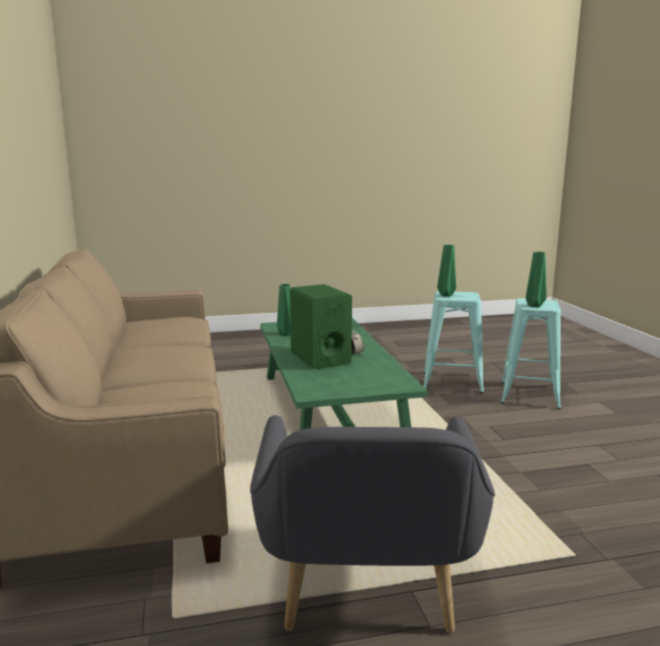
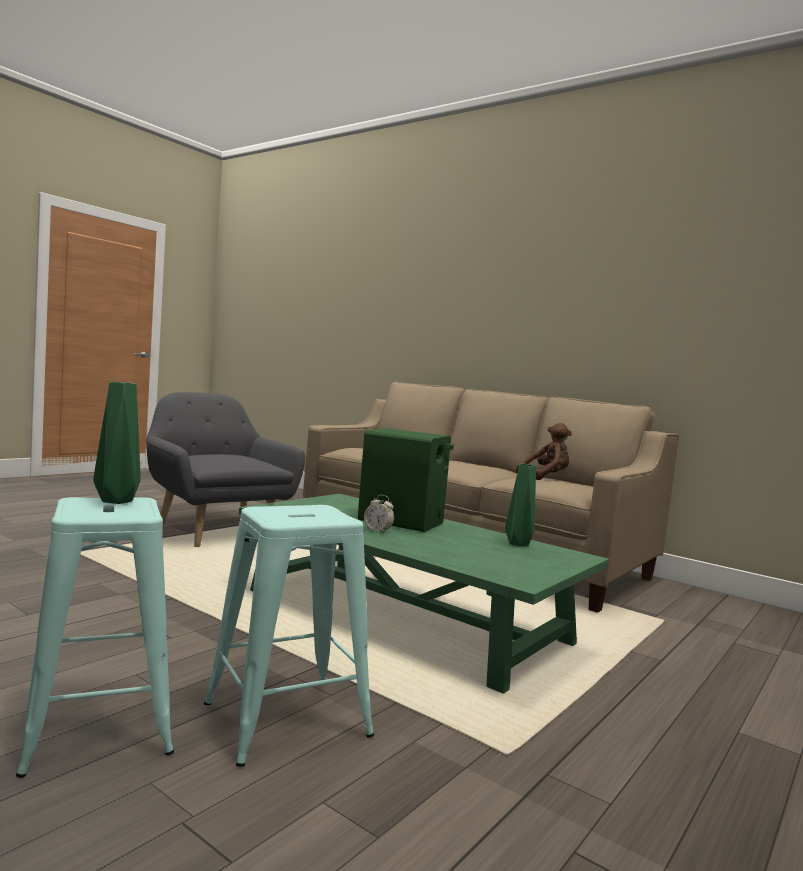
camera: 140 degrees right, 10 degrees down
green vase [437,245,456,297] -> none
none -> brown plush toy [516,423,572,480]

